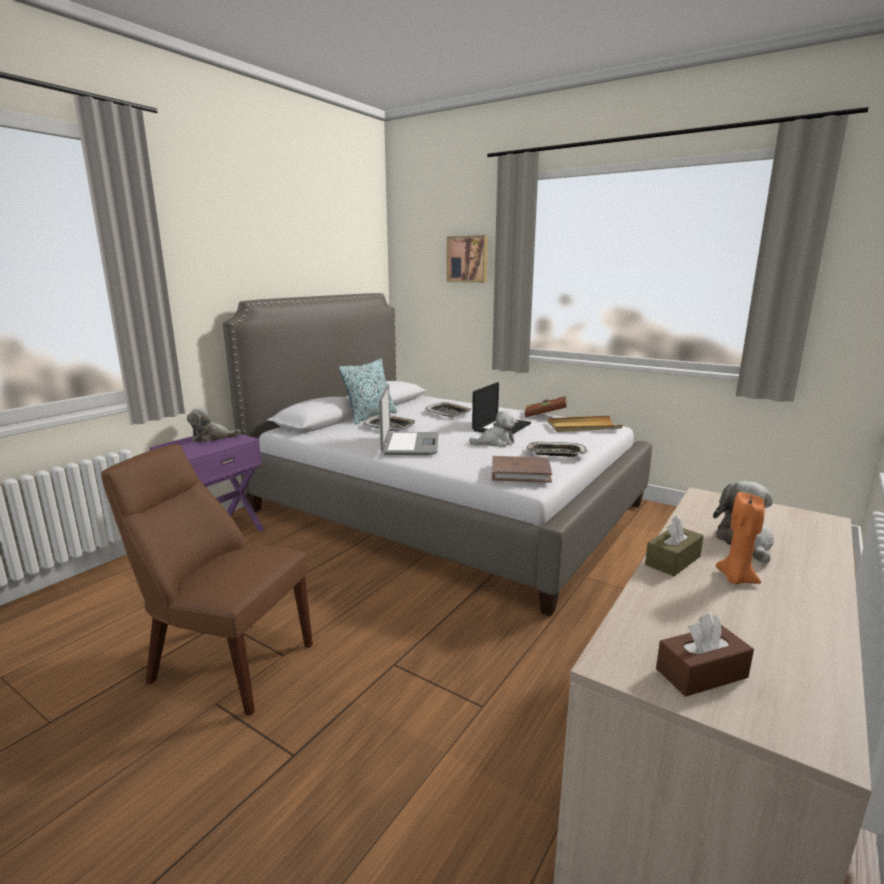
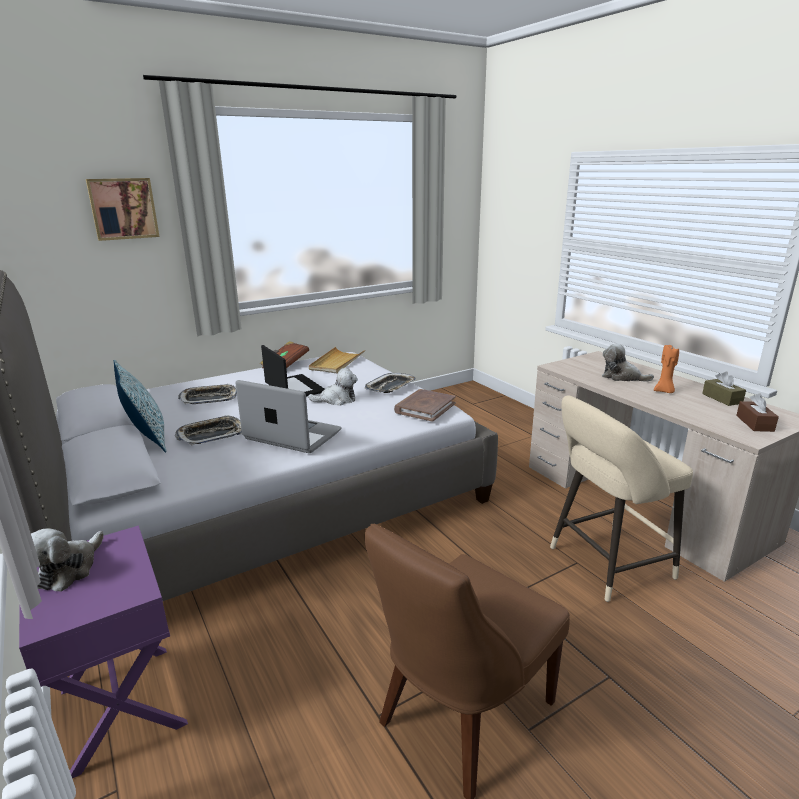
camera: 65 degrees left, 5 degrees up
plush toy [469,411,517,447] -> plush toy turned 75 degrees clockwise [308,368,358,406]
brown tissue box [645,515,704,576] -> brown tissue box moved to [702,372,746,406]
none -> beige stool [550,395,693,602]

